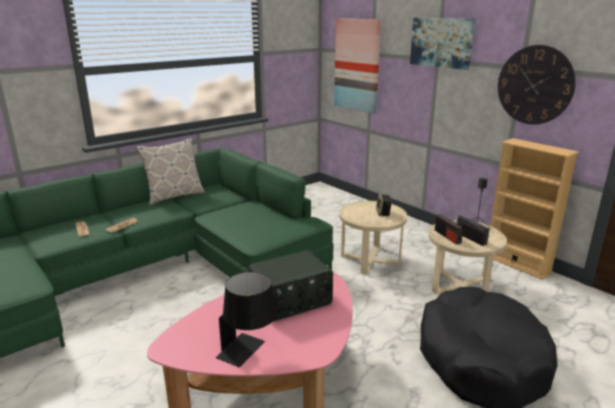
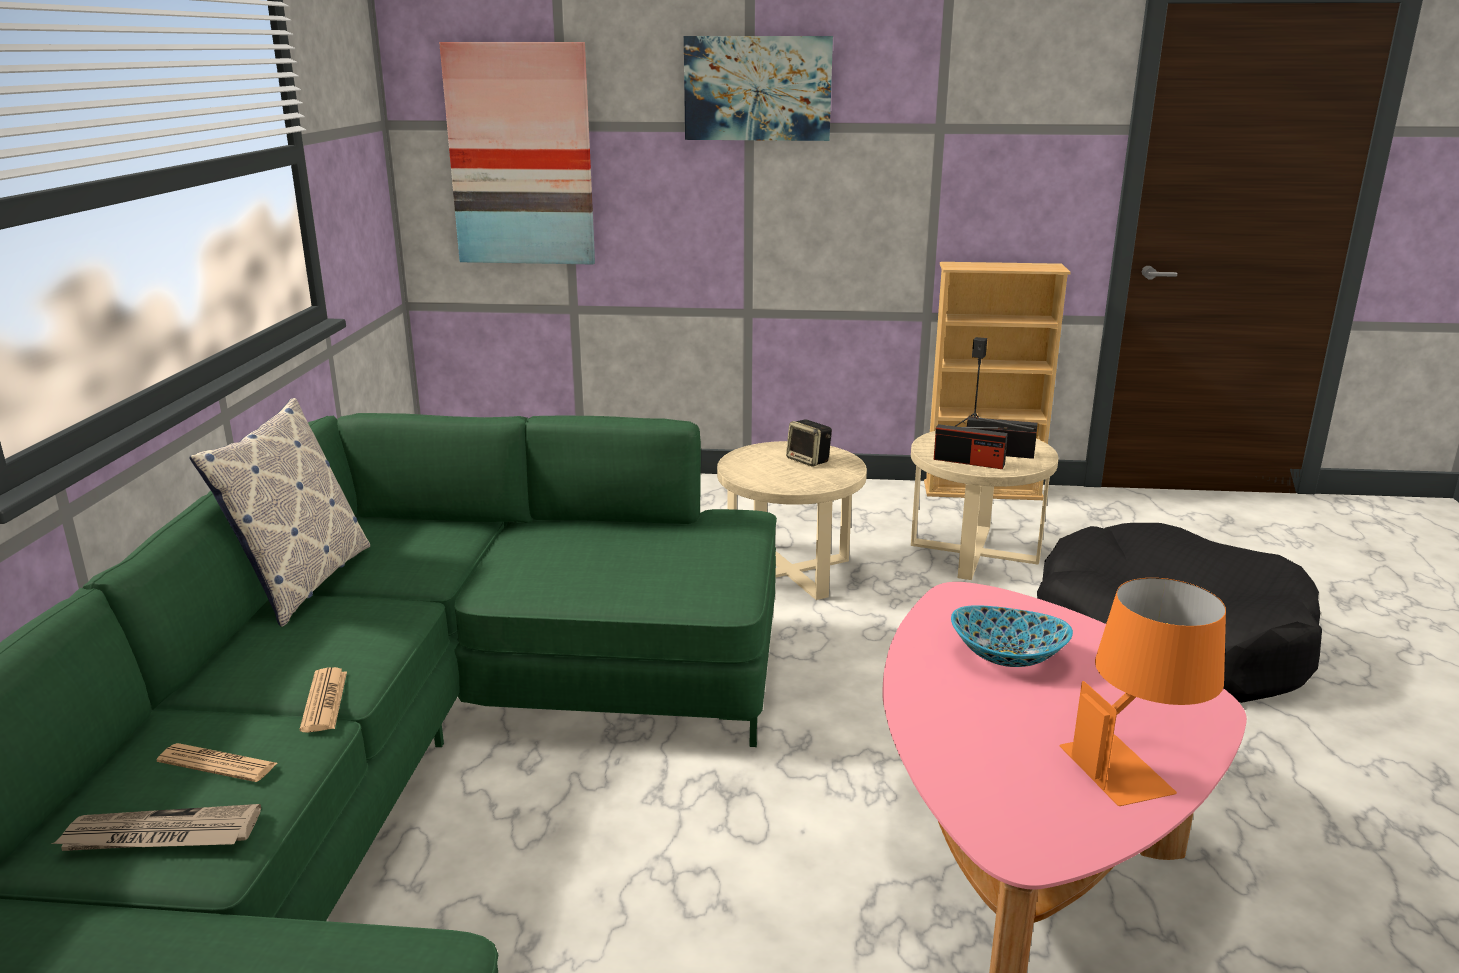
camera: 45 degrees left, 0 degrees up
black table lamp [216,272,277,367] -> orange table lamp [1060,578,1226,806]
radio [249,250,333,322] -> bowl [951,605,1073,667]
wall clock [498,45,576,125] -> none
none -> newspaper [50,804,261,851]

